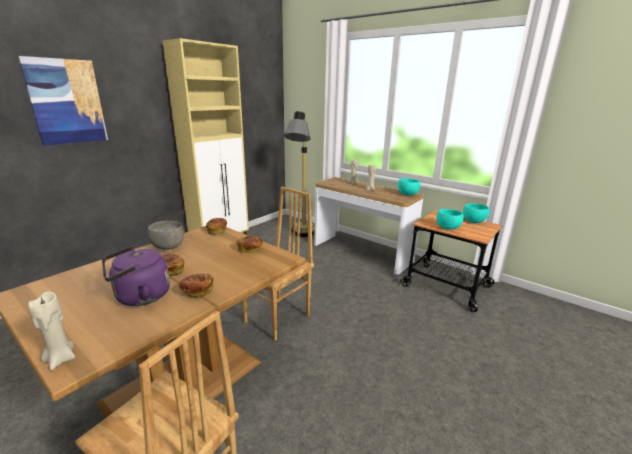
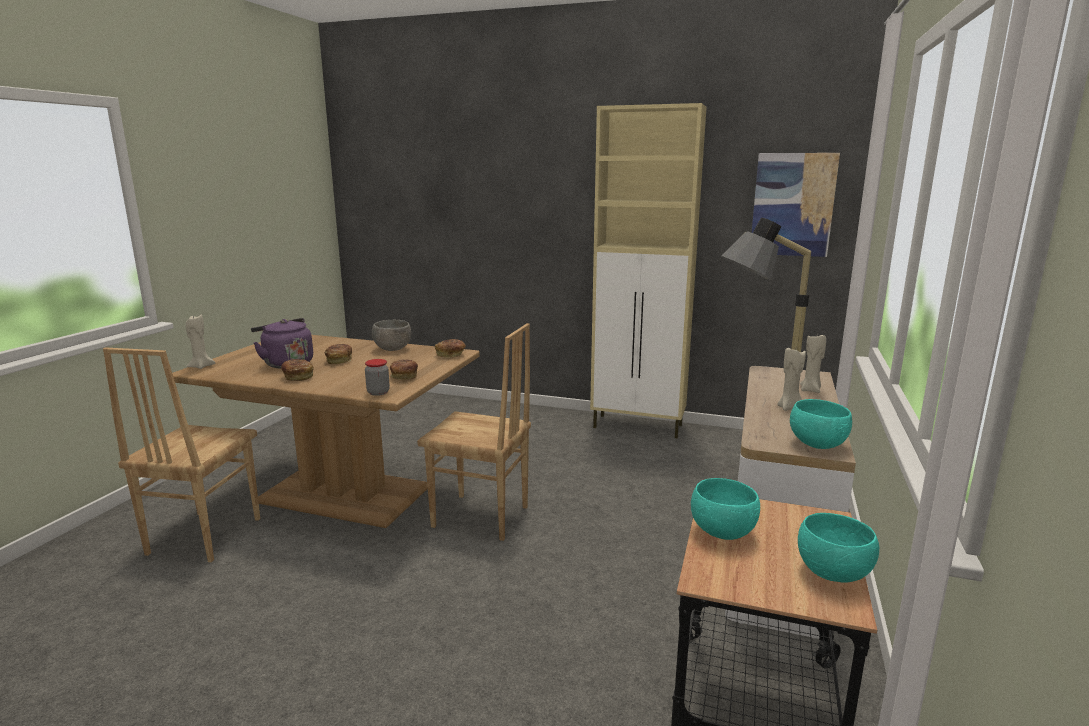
camera: 70 degrees right, 5 degrees down
picture [18,56,108,146] -> picture moved to [752,153,840,257]
none -> jar [365,359,390,396]

